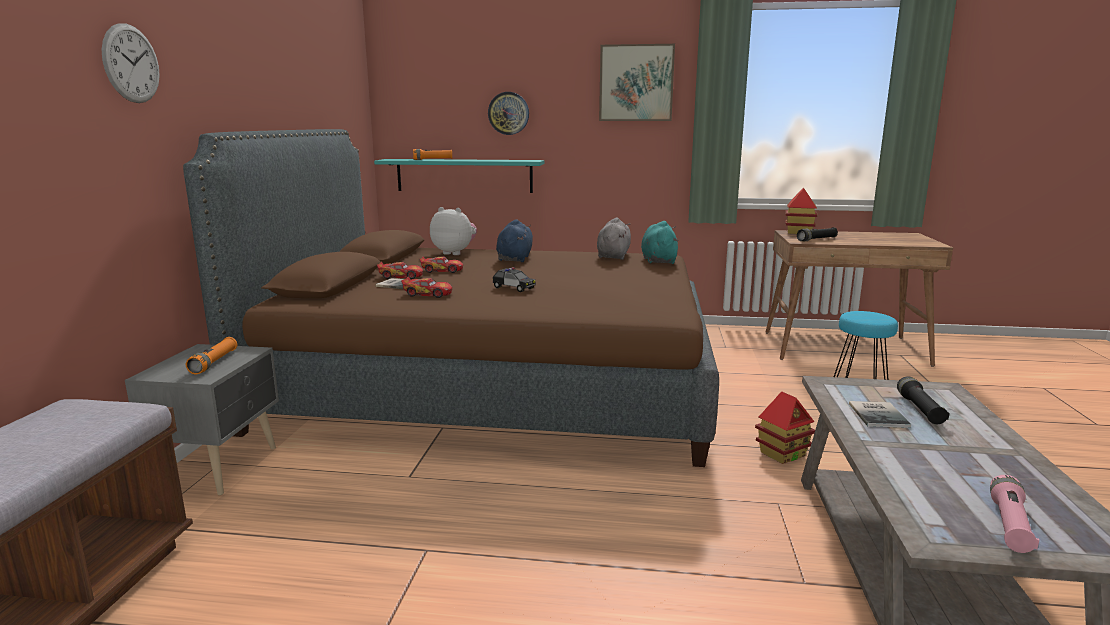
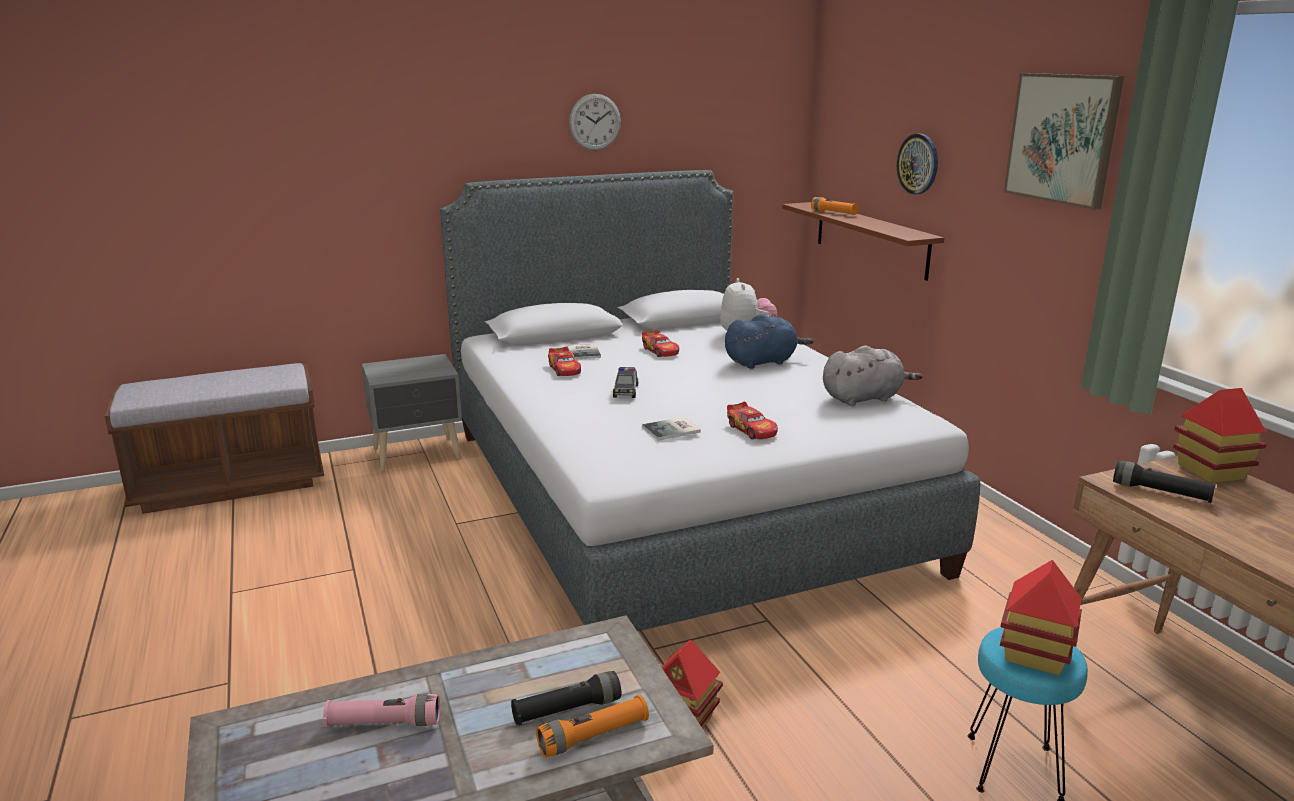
camera: 60 degrees right, 5 degrees up
wall clock [102,23,160,103] -> wall clock moved to [569,94,621,151]
brown bed [183,129,719,467] -> grey bed [440,170,980,632]
orange flashlight [186,337,237,374] -> orange flashlight moved to [536,695,649,757]
turquoise shelf [374,159,545,193] -> brown shelf [782,202,944,281]
toy car [377,262,423,279] -> toy car moved to [727,402,778,439]
turquoise plush toy [641,221,679,264] -> none
book [849,401,911,428] -> book moved to [642,417,701,441]
pink flashlight [990,475,1039,553] -> pink flashlight moved to [323,694,440,727]
none -> toy house [1000,560,1082,675]

